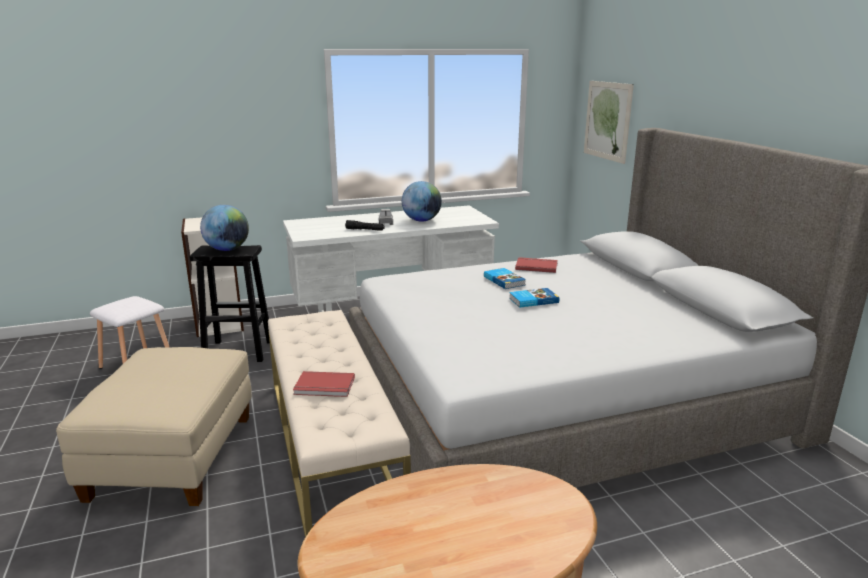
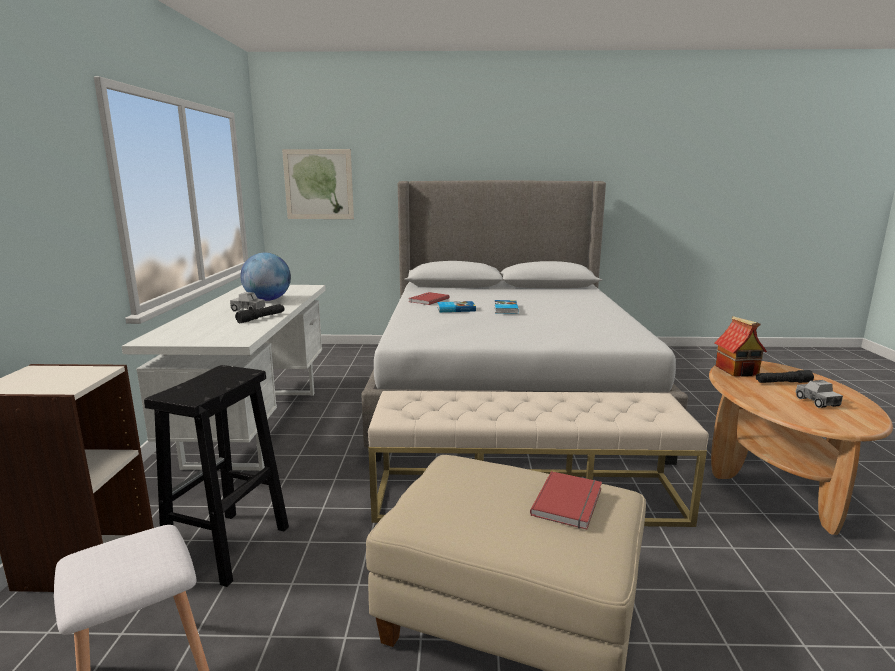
camera: 70 degrees left, 5 degrees down
globe [200,205,249,251] -> none
red book [293,371,355,397] -> red book moved to [530,471,602,529]
none -> toy house [714,316,767,377]
none -> black flashlight [756,370,814,383]
none -> toy truck [796,380,843,408]

